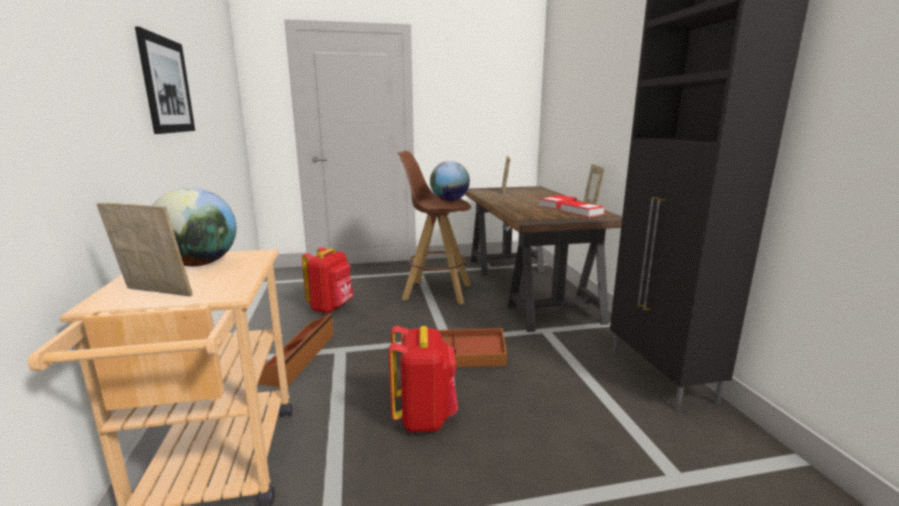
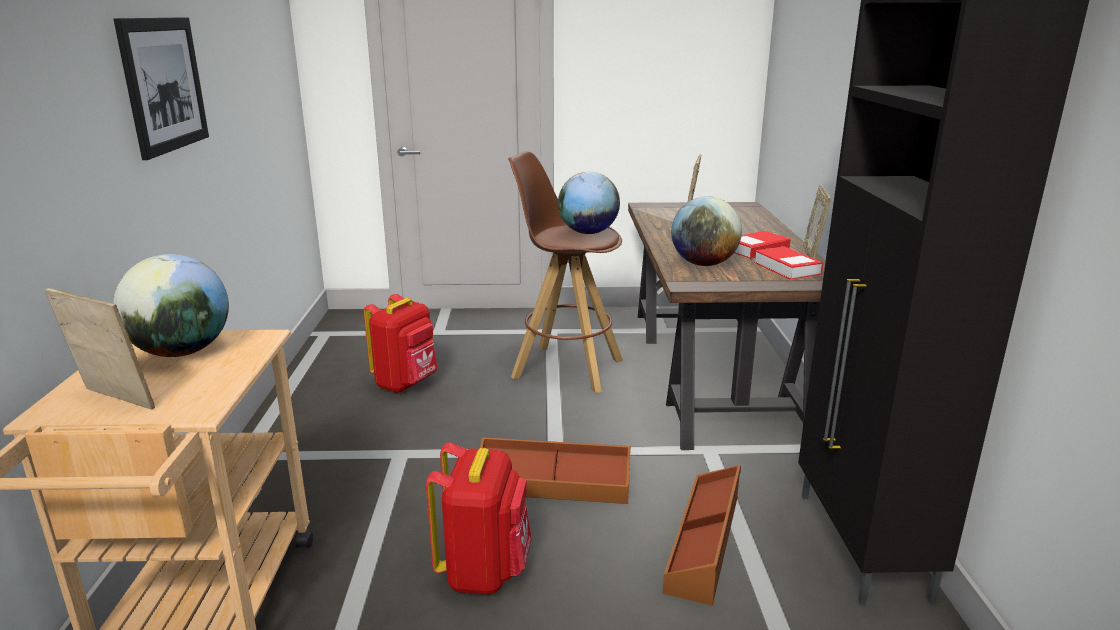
camera: 10 degrees right, 5 degrees up
brown storage box [258,313,333,387] -> brown storage box moved to [663,465,741,606]
none -> globe [671,196,742,266]

